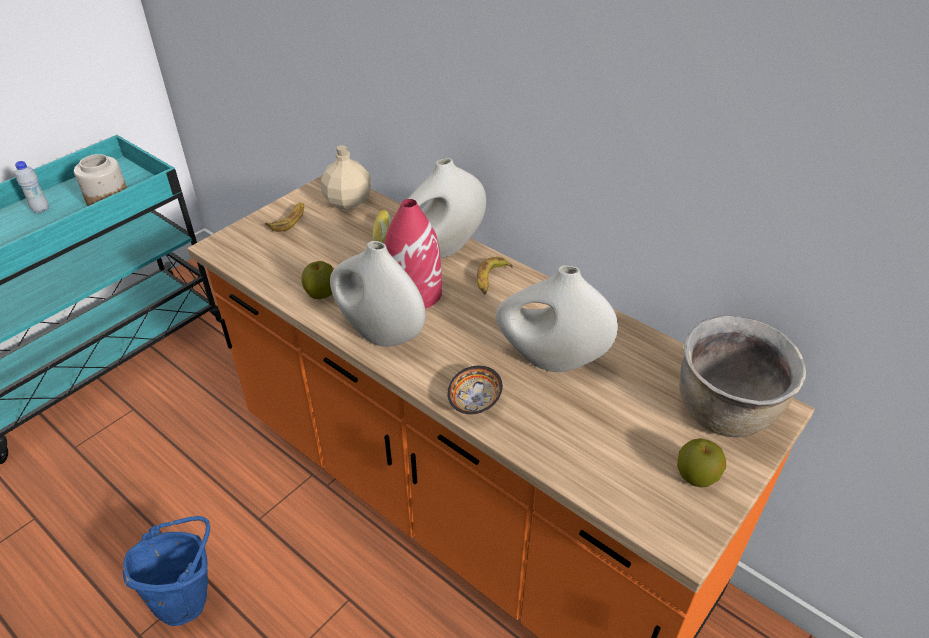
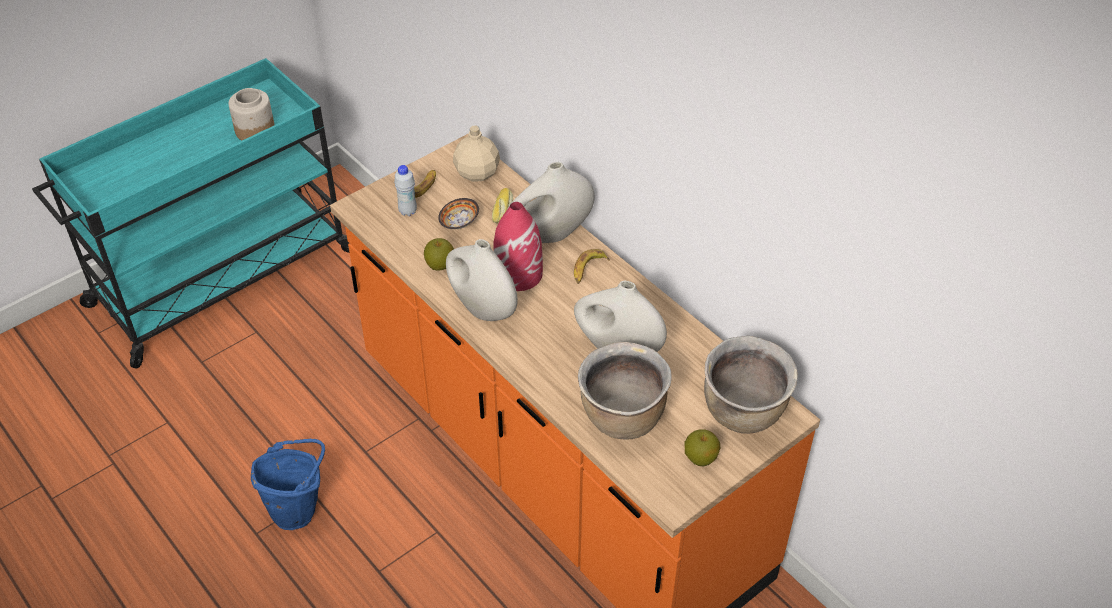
camera: 10 degrees right, 5 degrees up
white bottle [15,161,49,213] -> white bottle moved to [394,165,417,216]
bowl [447,366,503,414] -> bowl moved to [438,198,479,229]
none -> brown cooking pot [578,342,672,440]

